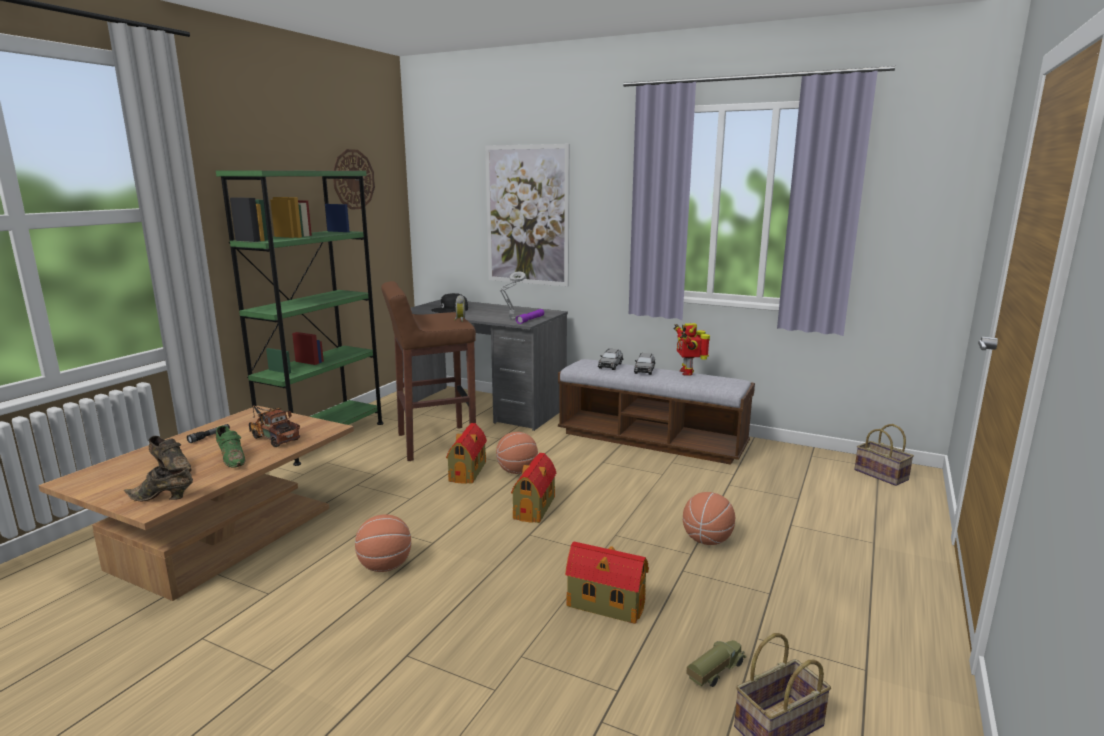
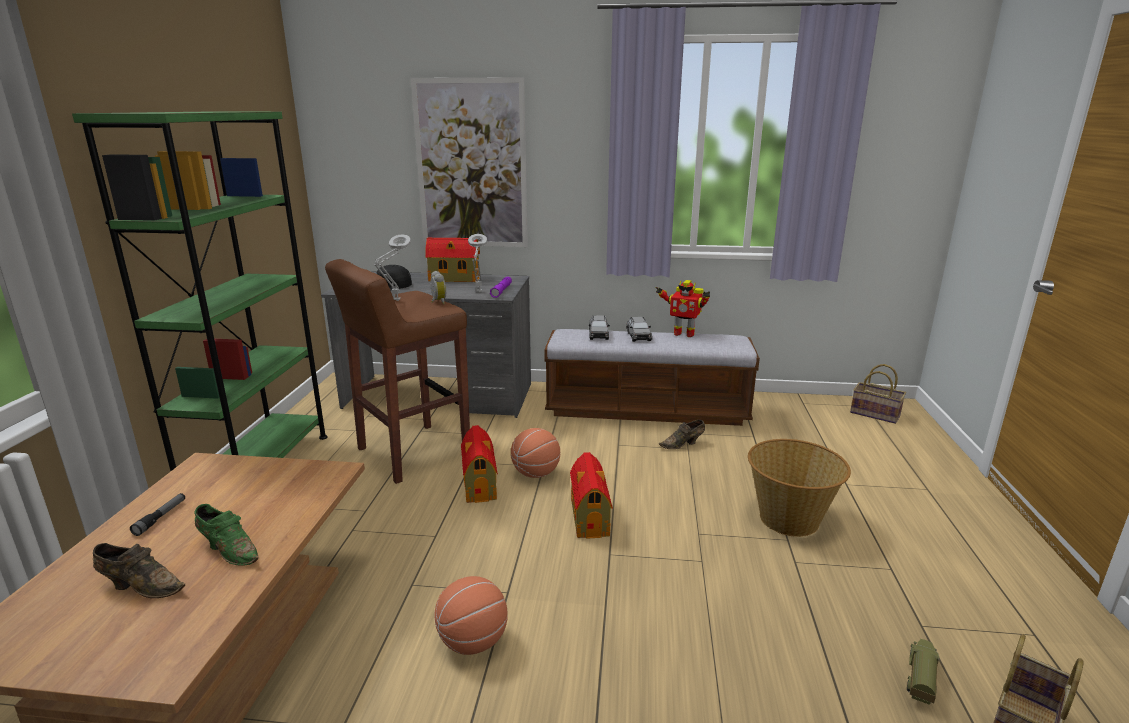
camera: 20 degrees left, 5 degrees up
brown shoe [124,466,193,501] -> brown shoe moved to [659,420,705,449]
toy truck [249,405,300,447] -> none
wall clock [333,149,375,210] -> none
toy house [565,541,649,624] -> toy house moved to [425,238,480,282]
toy robot [674,323,710,376] -> toy robot turned 45 degrees counterclockwise [656,280,710,337]
basketball [683,492,735,545] -> basket [748,439,851,537]
none -> grey table lamp [374,234,411,301]

